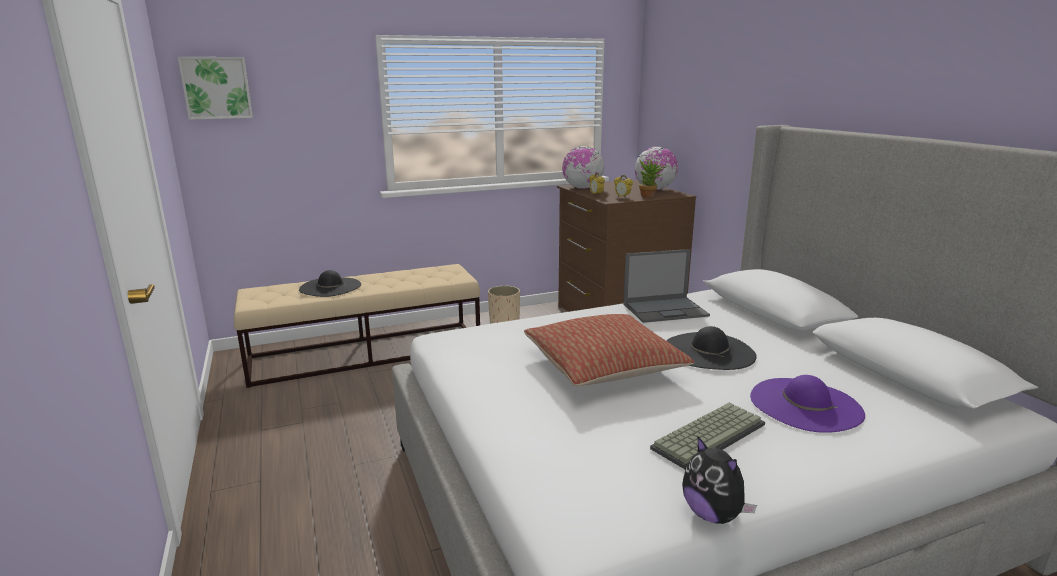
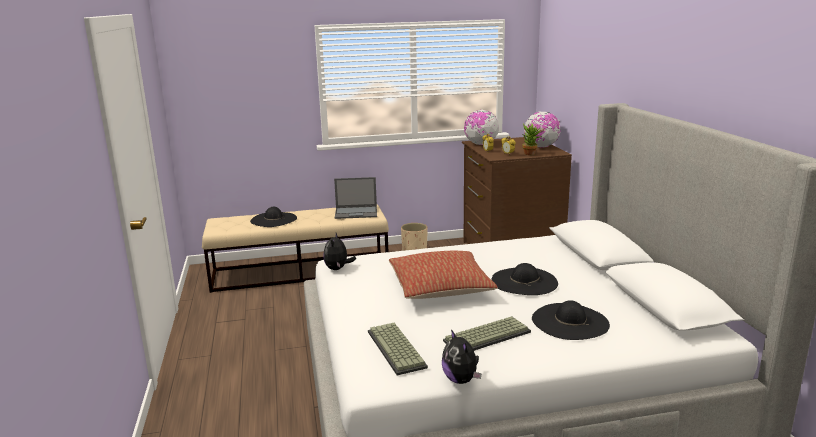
camera: 10 degrees right, 0 degrees up
picture [178,57,253,120] -> none
laptop [623,249,710,323] -> laptop moved to [334,177,377,219]
purple hat [750,375,865,433] -> black hat [532,300,610,340]
none -> plush toy [323,233,356,270]
none -> keyboard [368,323,428,375]

